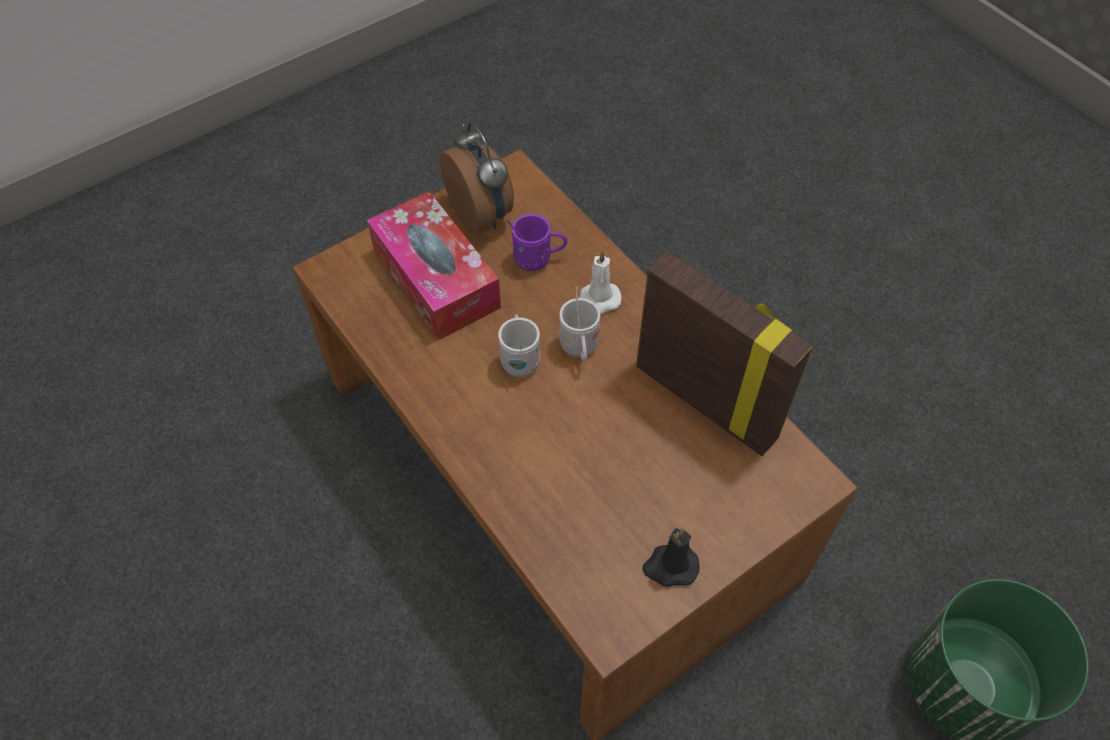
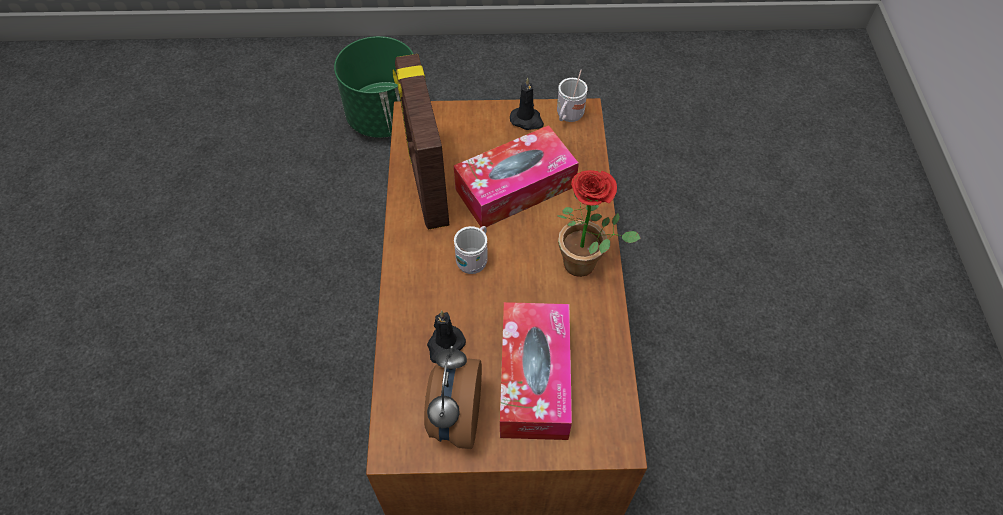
camera: 145 degrees left, 0 degrees up
white mug [498,314,540,377] -> white mug moved to [557,70,588,122]
purple mug [507,214,567,271] -> black candle [427,310,466,363]
white candle [579,250,622,314] -> none
none -> tissue box [454,125,579,227]
none -> potted plant [557,170,641,277]

